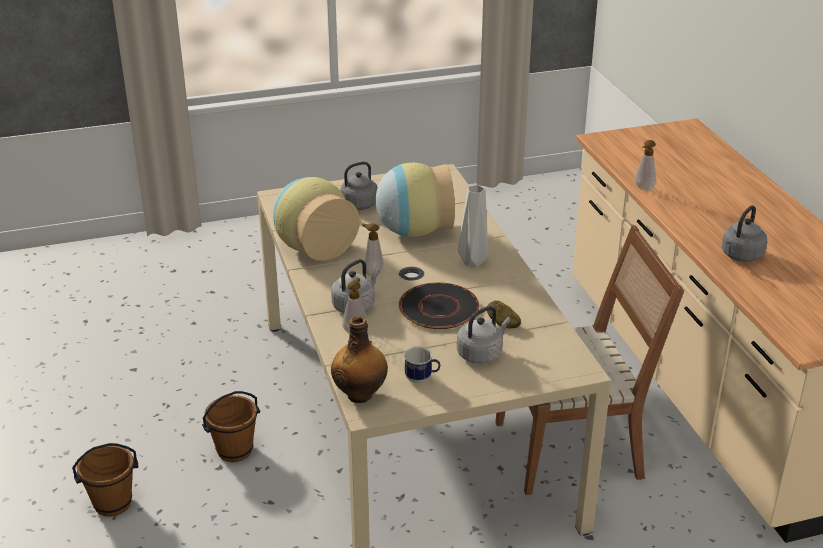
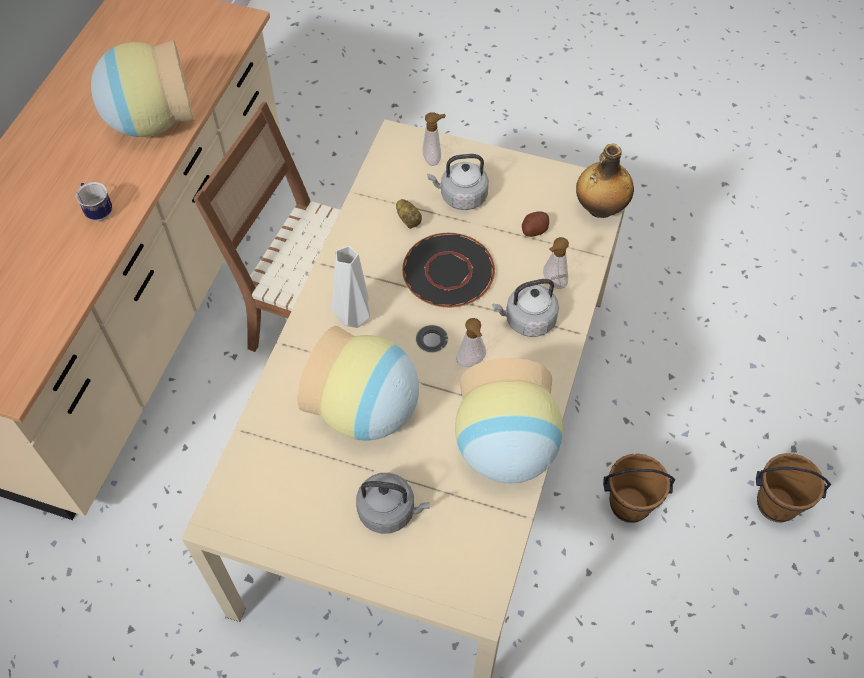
camera: 145 degrees left, 25 degrees up
mug [404,346,440,383] -> mug moved to [76,182,112,221]
soap dispenser [634,140,656,191] -> soap dispenser moved to [422,112,446,166]
grey kettle [722,205,768,262] -> vase [91,40,194,137]
none -> potato [522,211,549,237]

